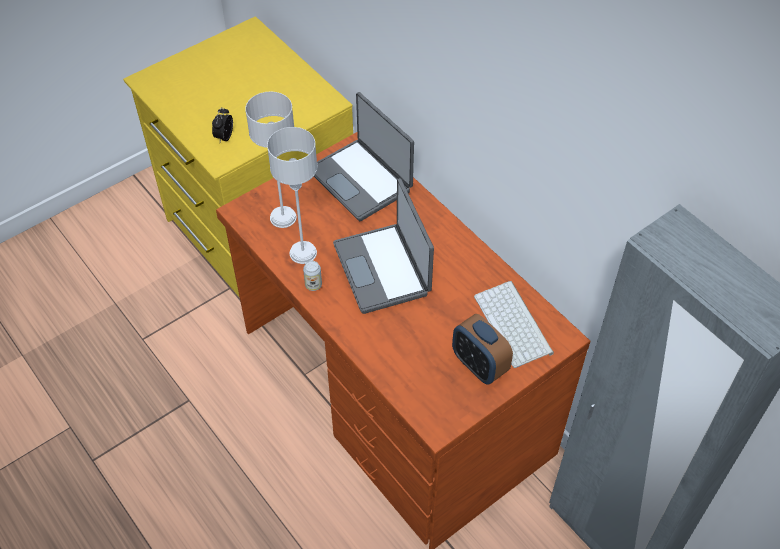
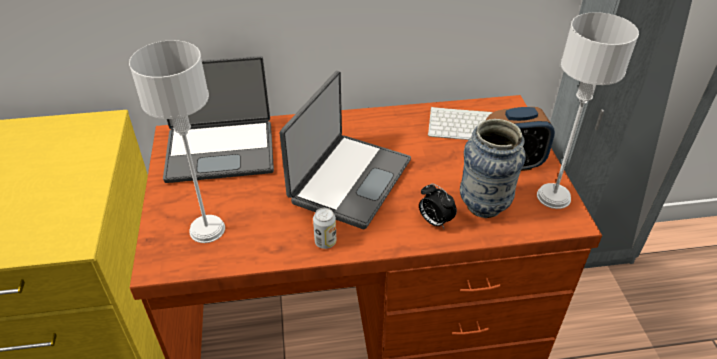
camera: 60 degrees left, 10 degrees down
alarm clock [212,107,233,142] -> alarm clock moved to [419,183,457,228]
grey table lamp [267,127,317,264] -> grey table lamp moved to [537,12,639,209]
laptop [333,178,434,314] -> laptop turned 75 degrees counterclockwise [280,71,411,229]
none -> vase [460,119,526,218]

